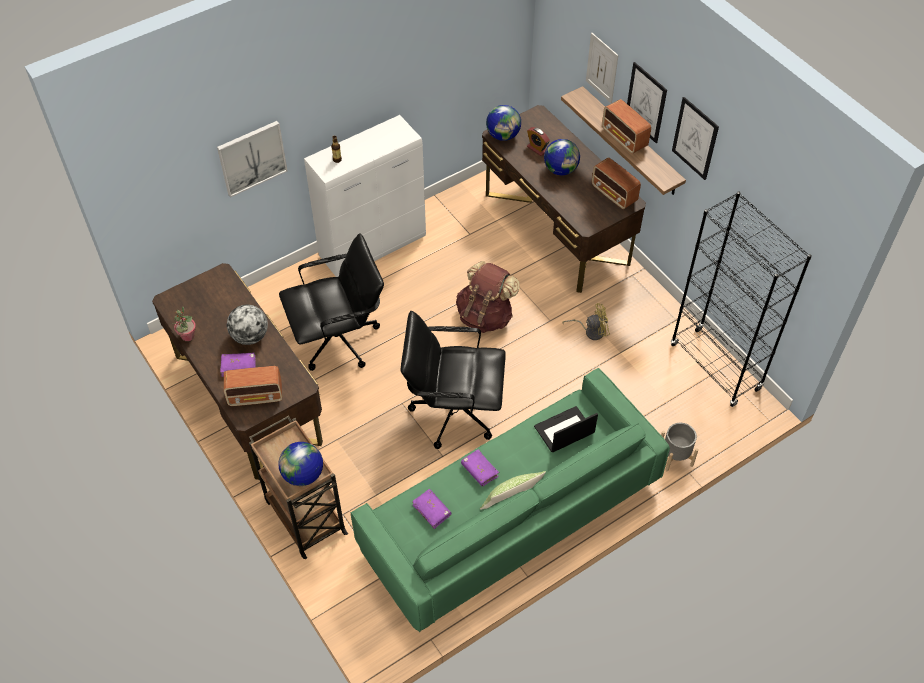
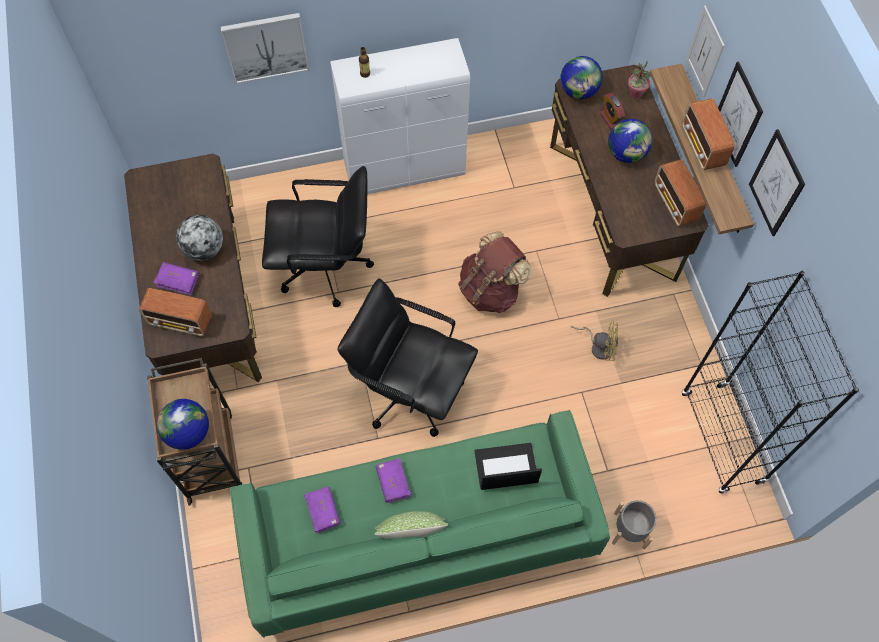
camera: 20 degrees right, 10 degrees up
potted plant [174,306,196,341] -> potted plant moved to [628,61,650,99]

